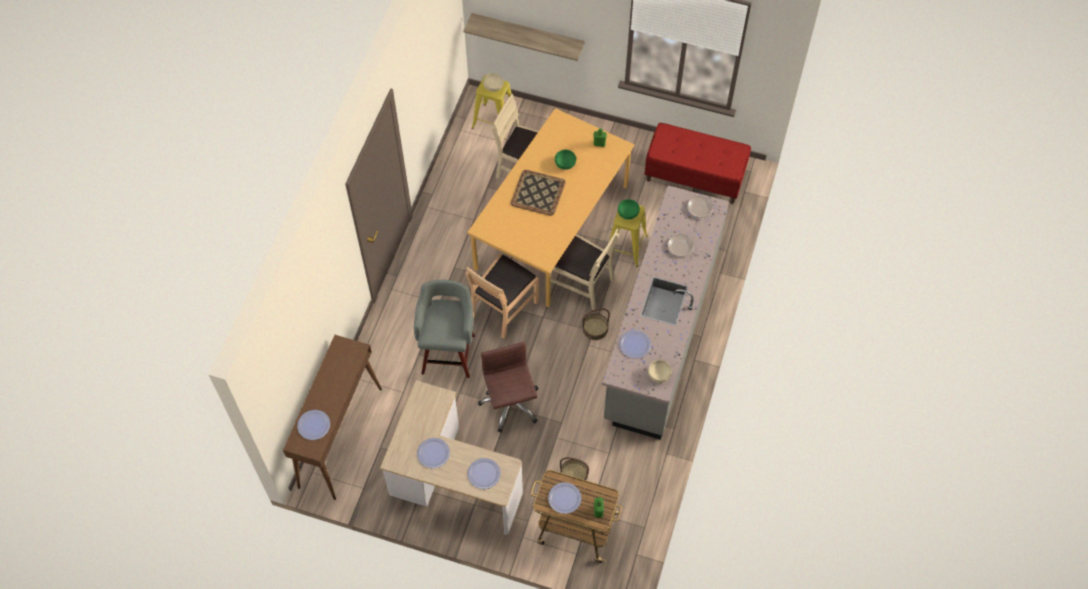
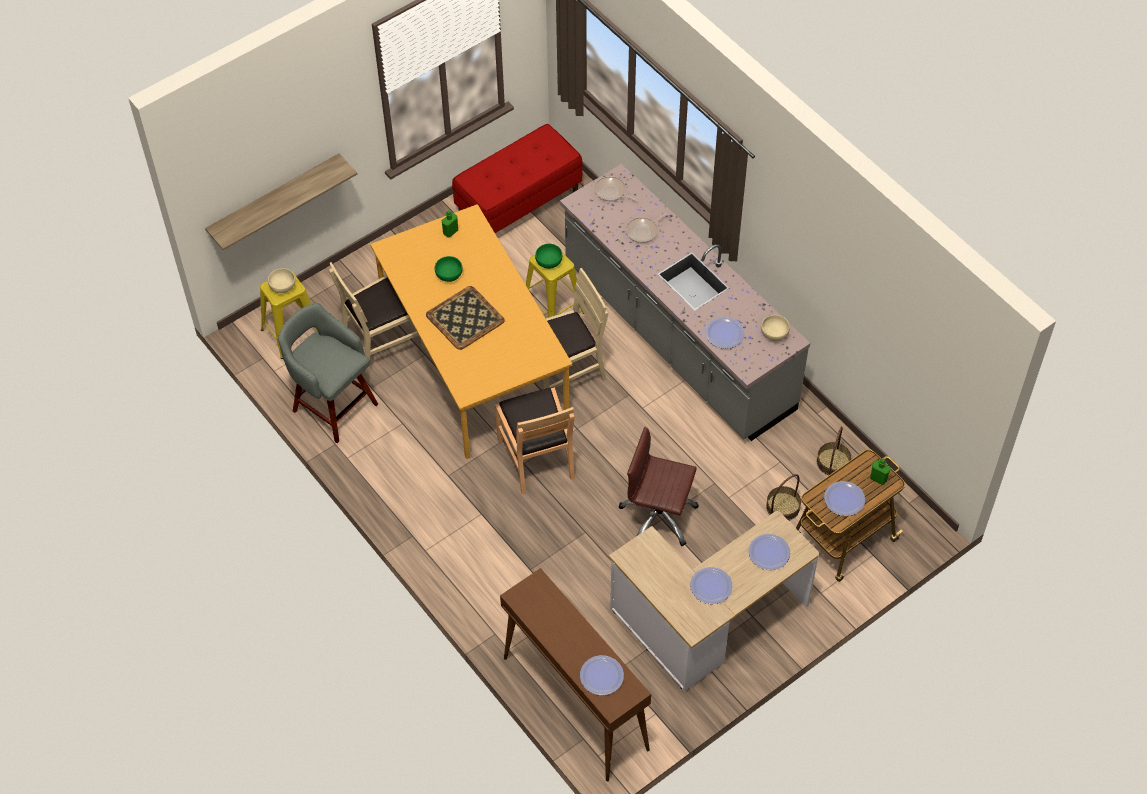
camera: 55 degrees left, 5 degrees down
grey stool [414,280,475,378] -> grey stool moved to [278,303,378,443]
basket [582,308,610,340] -> basket moved to [817,426,851,475]

